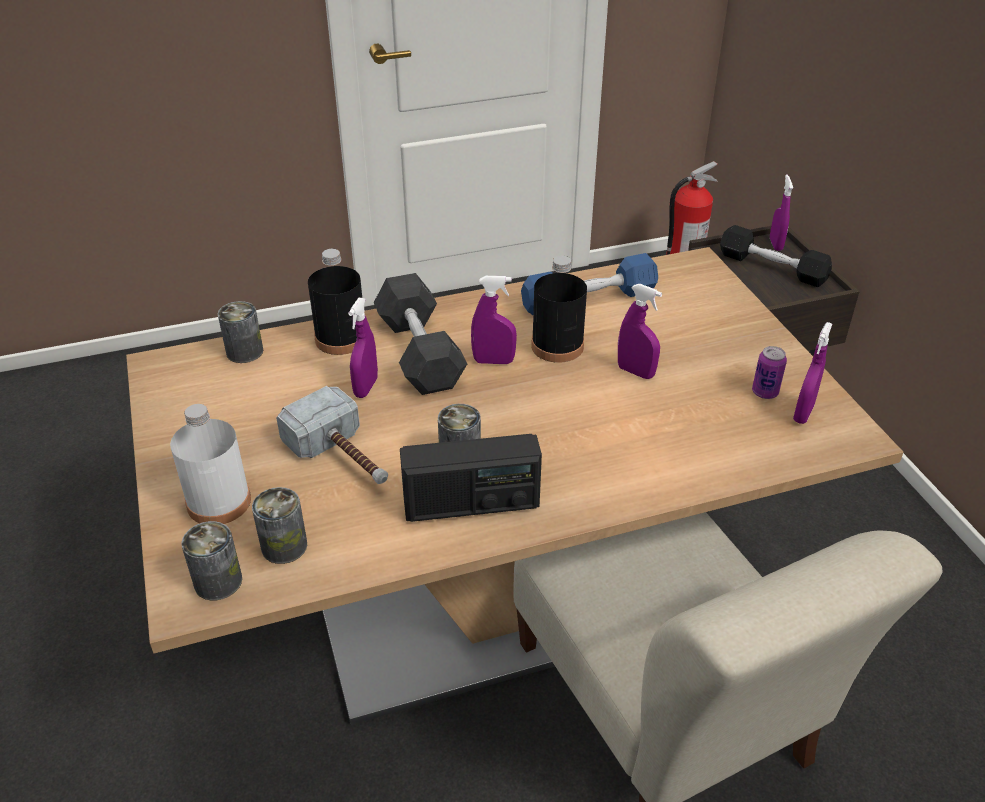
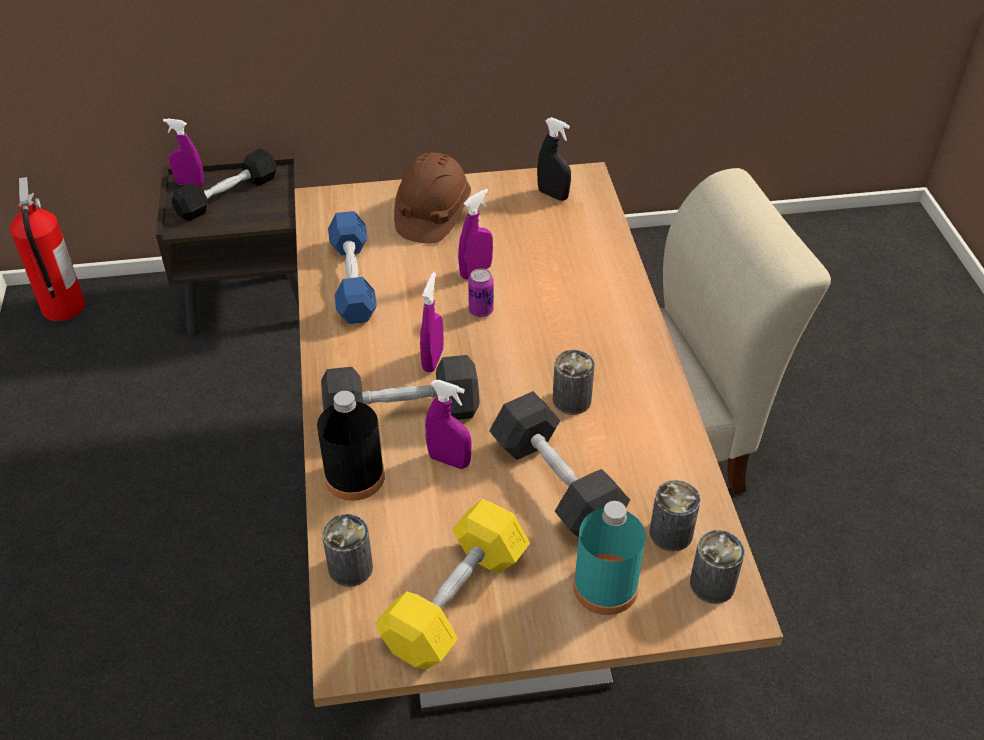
camera: 80 degrees left, 5 degrees up
white bottle [170,404,251,524] -> turquoise bottle [573,501,646,615]
hammer [276,386,388,484] -> grey dumbbell [489,391,630,538]
radio [400,434,542,522] -> none
black bottle [531,256,587,363] -> none
can [752,346,787,399] -> can moved to [468,268,494,317]
purple spray bottle [793,322,832,424] -> black spray bottle [537,117,571,201]
none -> yellow dumbbell [375,499,530,670]
none -> brown hard hat [394,152,471,244]

